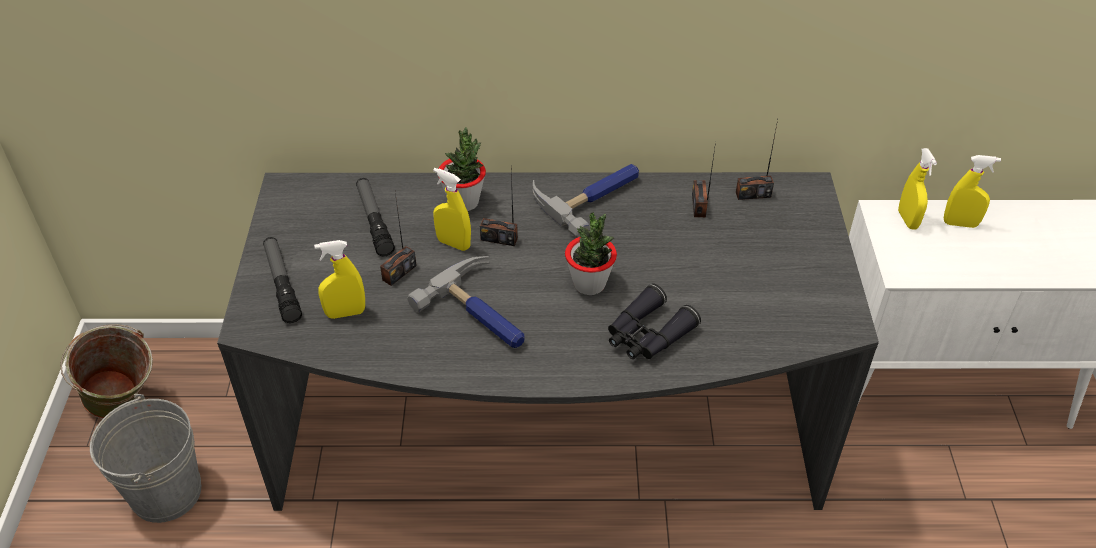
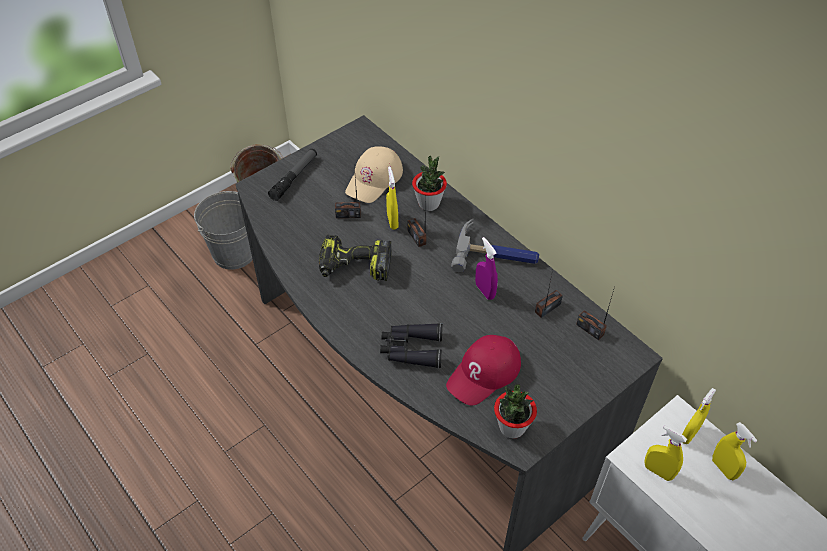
camera: 50 degrees right, 5 degrees up
yellow spray bottle [314,240,365,319] -> yellow spray bottle moved to [644,425,687,481]
flashlight [356,178,395,256] -> beige cap [345,146,403,203]
hammer [407,256,525,348] -> power drill [319,235,392,281]
potted plant [565,212,617,295] -> potted plant moved to [494,384,537,438]
none -> red cap [446,335,521,406]
none -> purple spray bottle [475,237,498,300]

